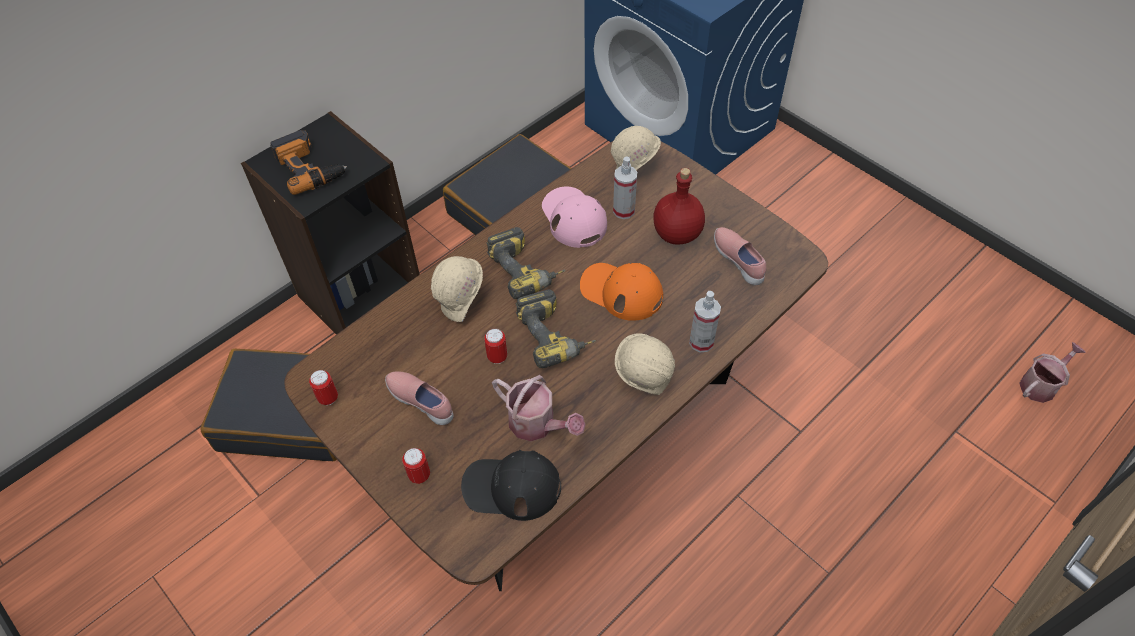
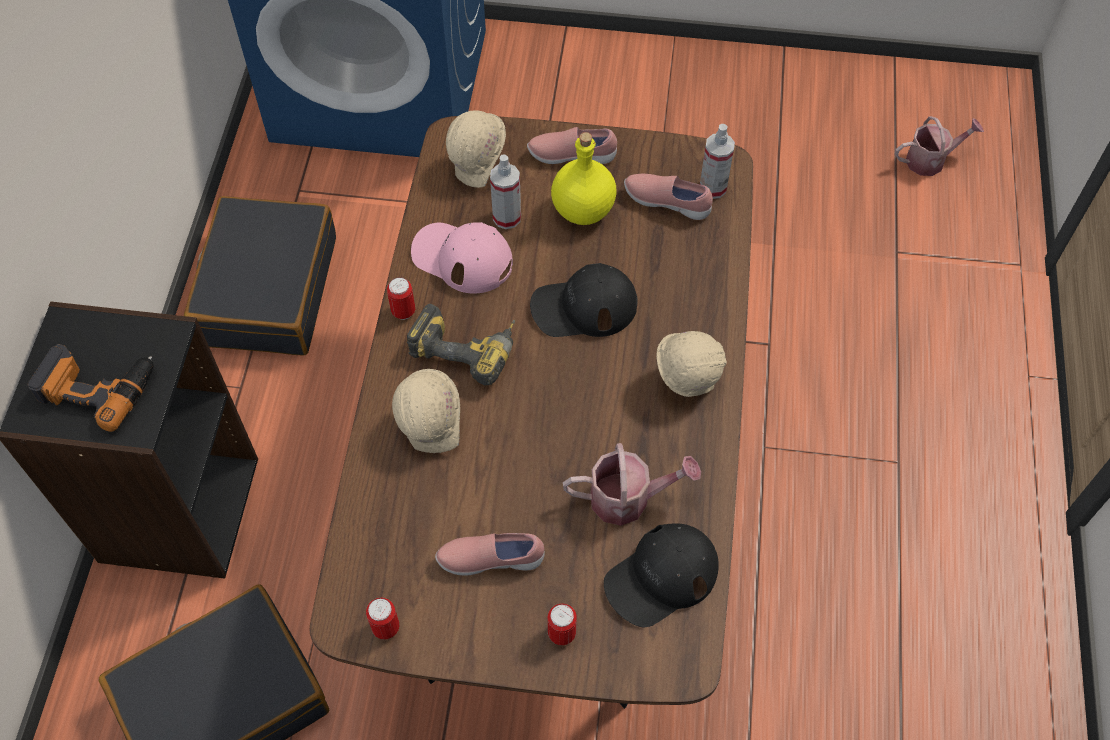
camera: 40 degrees left, 5 degrees up
can [484,328,507,364] -> can moved to [387,277,415,320]
power drill [516,290,596,368] -> none
orange cap [580,263,663,321] -> black cap [530,263,638,337]
red bottle [653,168,705,245] -> yellow bottle [551,132,617,225]
spray bottle [689,291,721,352] -> spray bottle moved to [700,124,735,199]
watering can [1019,342,1086,403] -> watering can turned 60 degrees clockwise [895,116,984,176]
none -> pink shoe [527,127,617,164]

